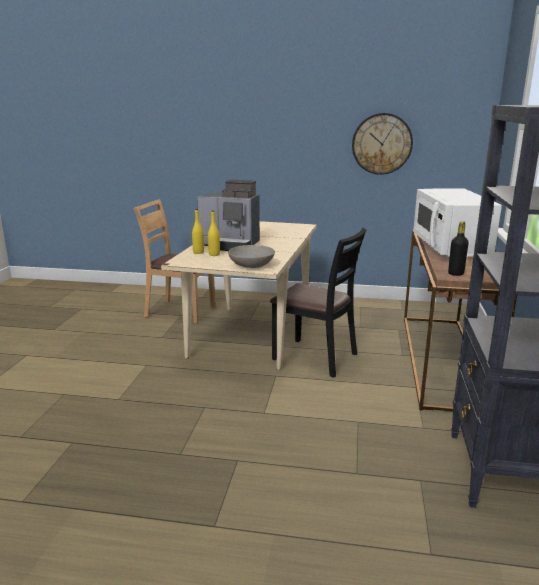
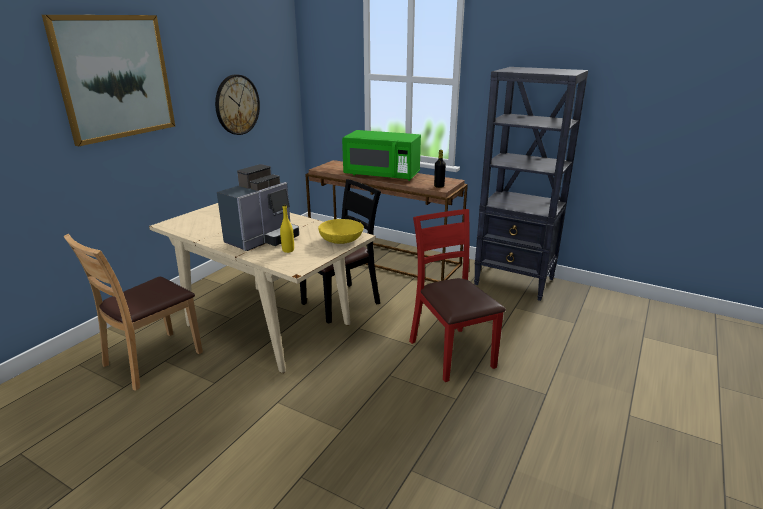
camera: 70 degrees left, 5 degrees up
yellow bottle [192,209,204,254] -> none
grey bowl [228,245,275,268] -> yellow bowl [318,219,364,244]
white microwave [413,189,502,257] -> green microwave [342,130,421,181]
none -> picture [42,15,175,146]
none -> red chair [409,209,506,382]

